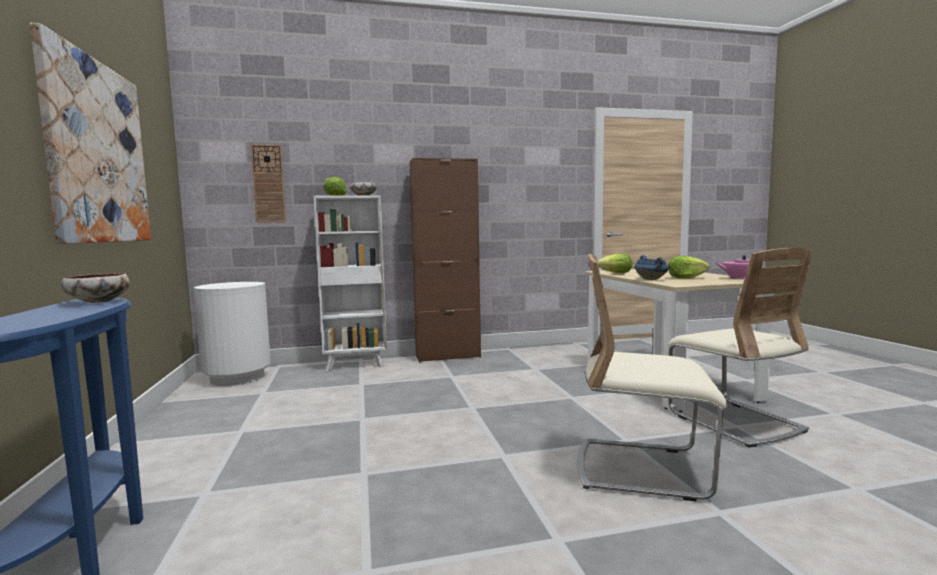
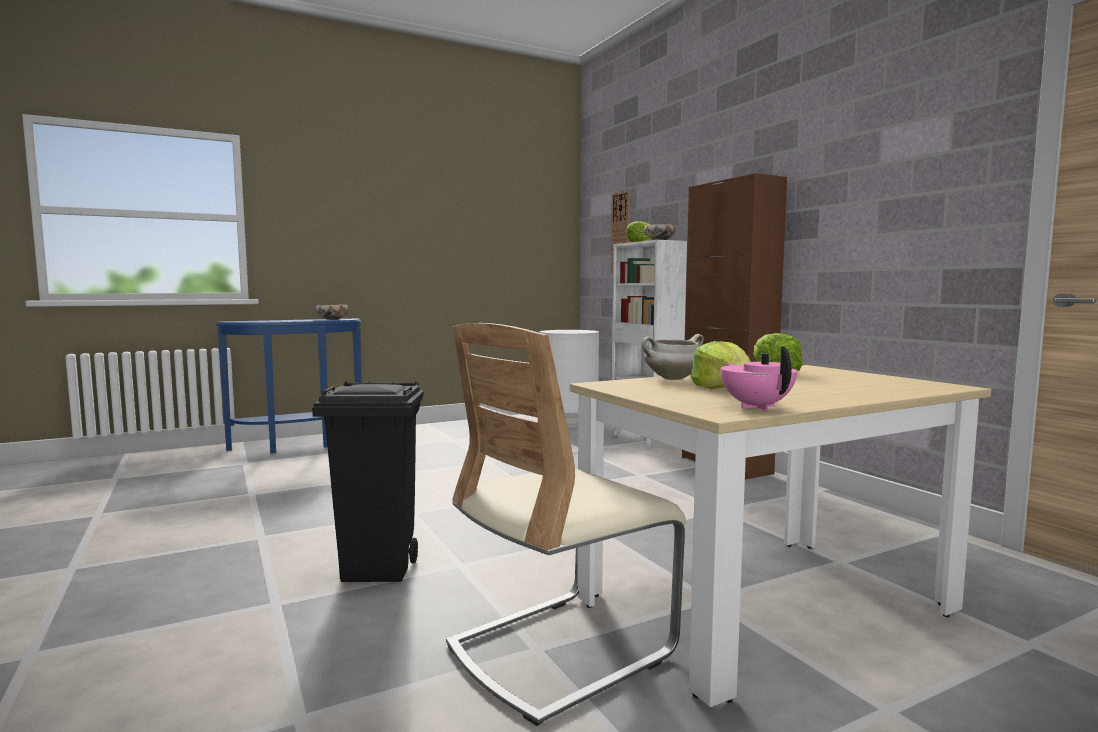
camera: 75 degrees right, 0 degrees up
picture [30,23,151,244] -> none
beige chair [577,254,728,501] -> black trash can [312,381,424,582]
blue cooking pot [635,255,668,280] -> white cooking pot [642,334,704,380]

